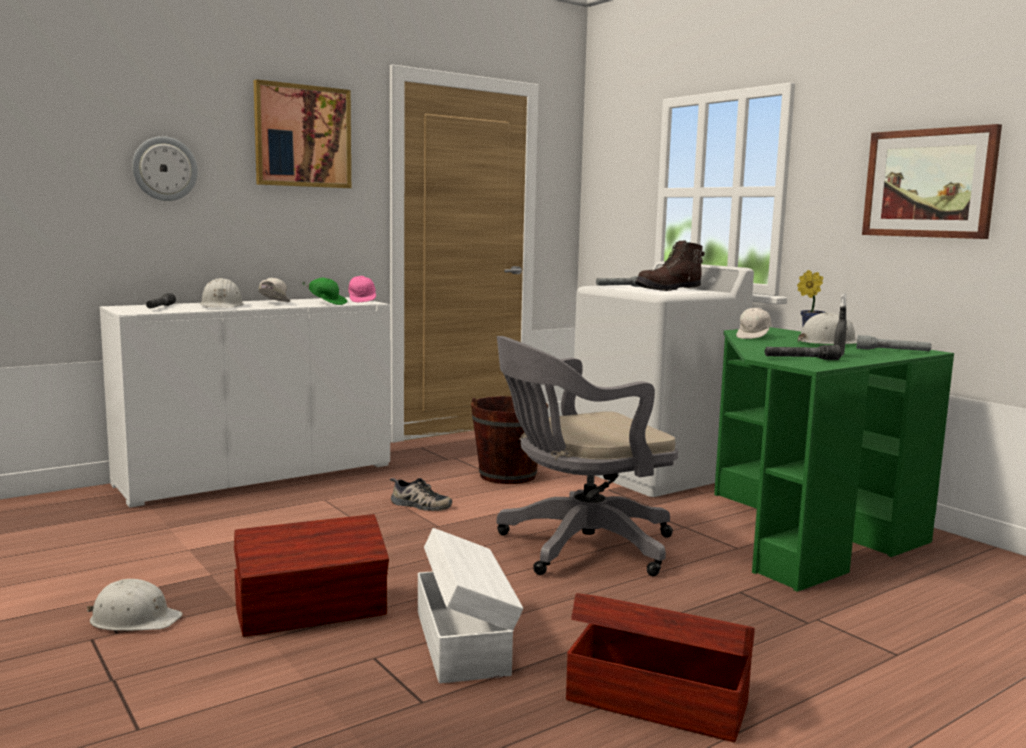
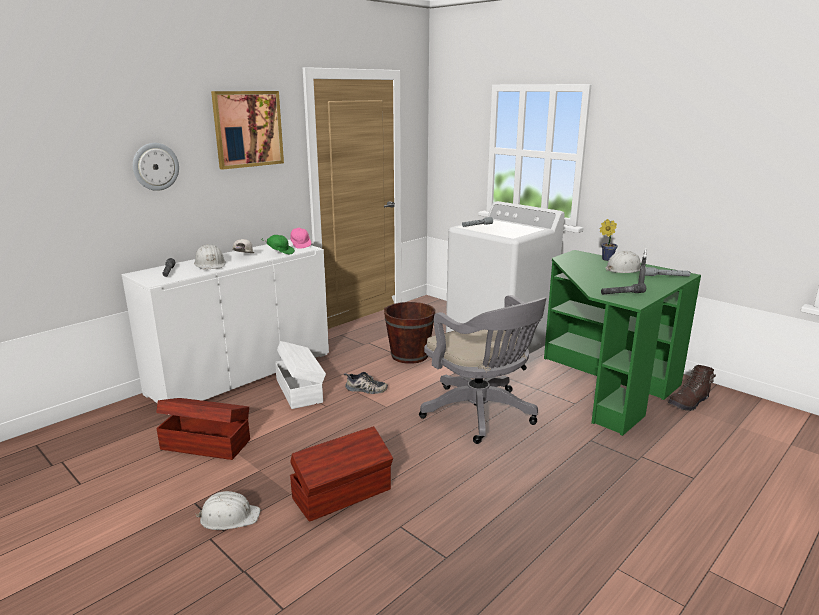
camera: 10 degrees left, 10 degrees up
white storage box [418,528,523,683] -> white storage box moved to [275,341,326,409]
grey office chair [497,336,678,576] -> grey office chair turned 90 degrees counterclockwise [419,295,546,444]
brown storage box [566,593,755,743] -> brown storage box moved to [156,398,250,460]
brown boot [635,240,705,291] -> brown boot moved to [668,365,716,411]
white cap [736,308,772,339] -> none
picture [862,124,1002,239] -> none

